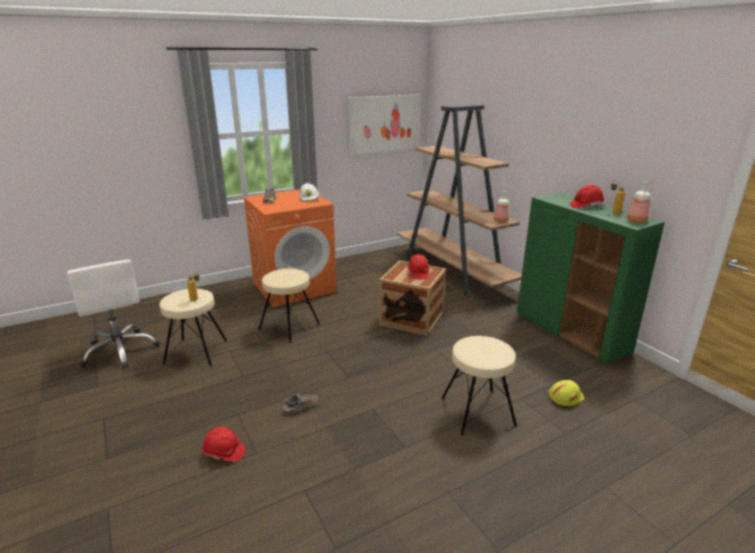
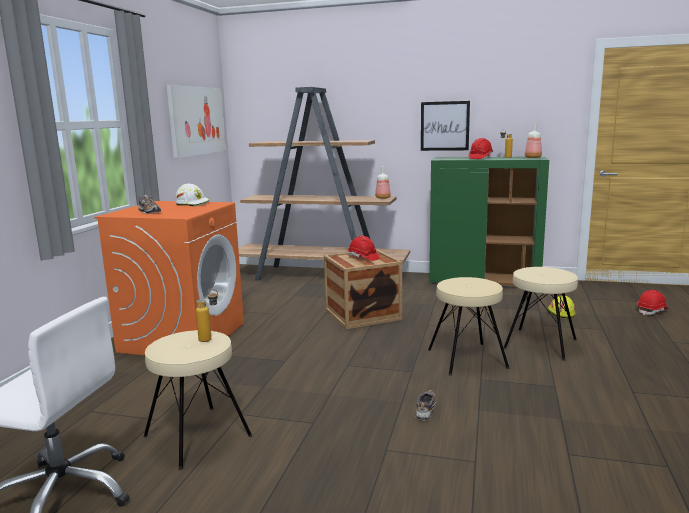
camera: 45 degrees left, 10 degrees down
red hard hat [202,427,245,462] -> red hard hat moved to [637,290,668,315]
beige stool [258,269,320,343] -> beige stool moved to [428,277,510,376]
none -> picture [421,101,470,151]

